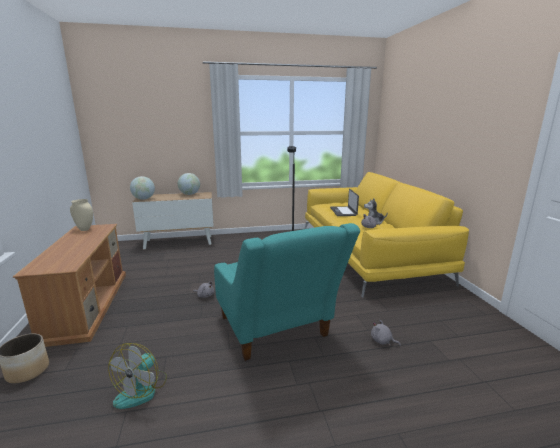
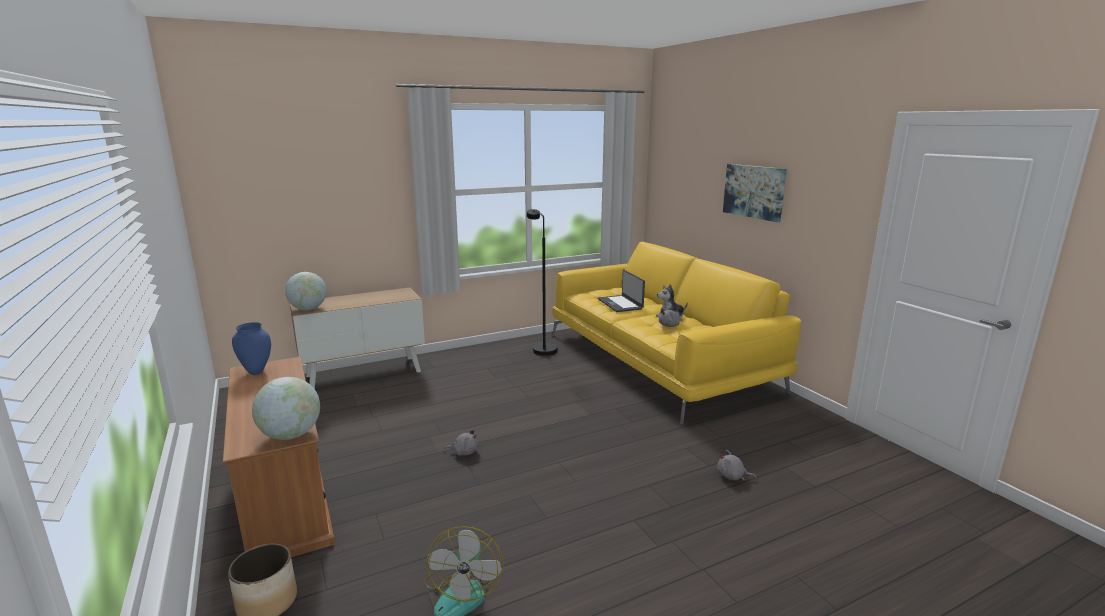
camera: 15 degrees left, 0 degrees up
beige vase [70,199,93,231] -> blue vase [232,322,271,375]
globe [178,173,200,195] -> globe moved to [252,377,320,440]
turquoise armchair [214,223,360,361] -> none
none -> picture [723,164,787,222]

